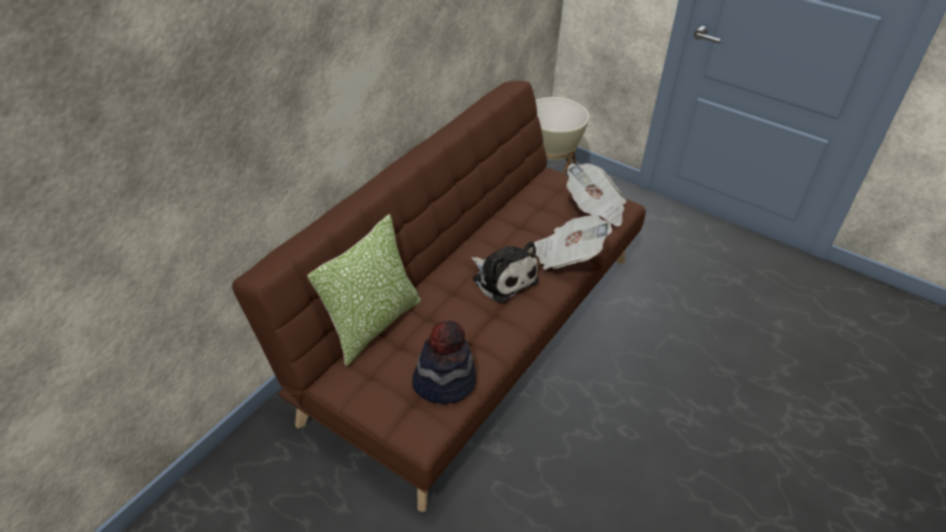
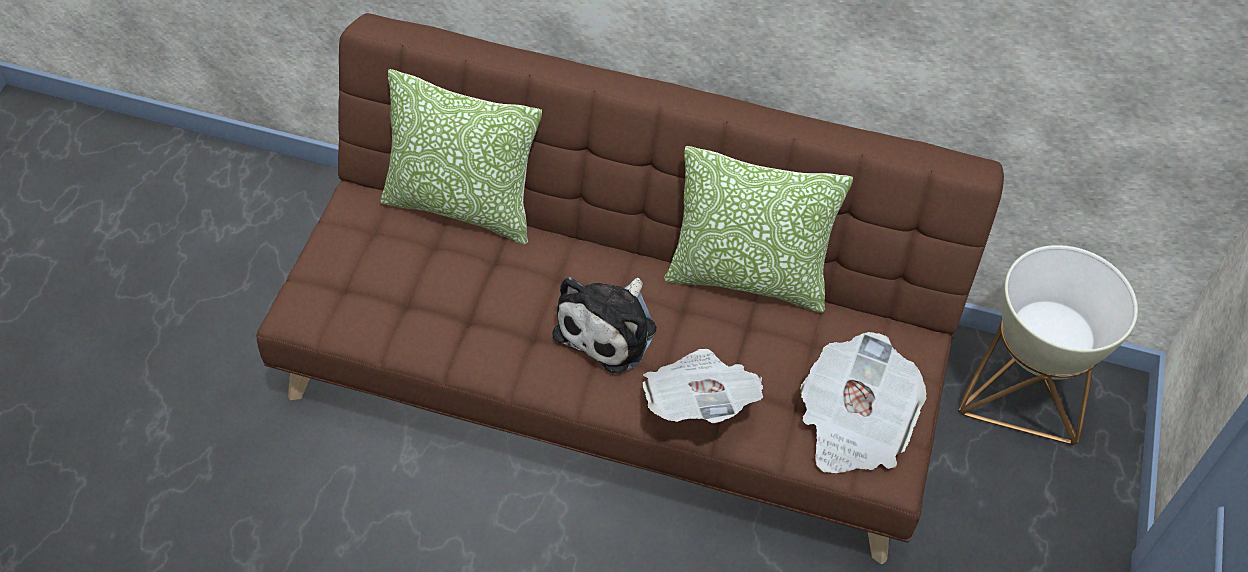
camera: 70 degrees right, 10 degrees up
hat [412,321,476,404] -> none
none -> pillow [664,146,853,313]

